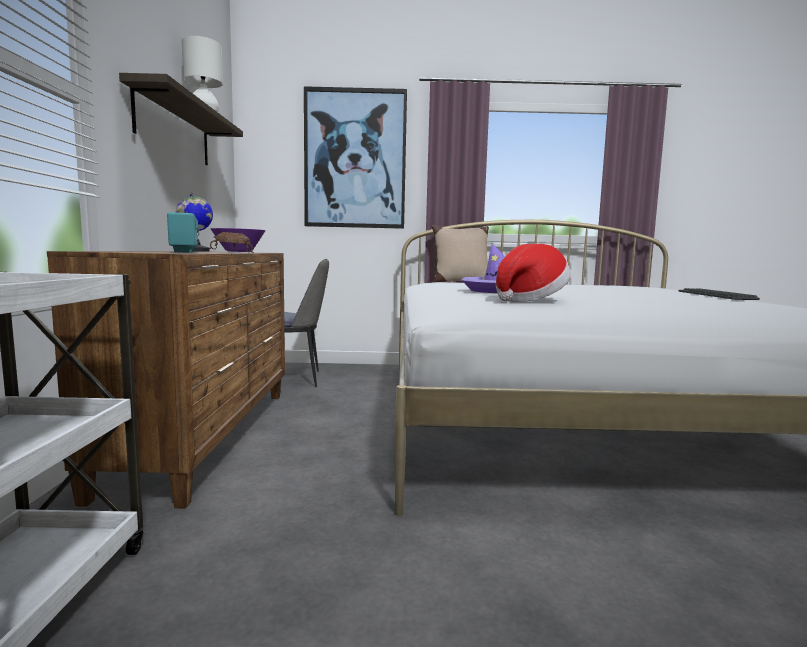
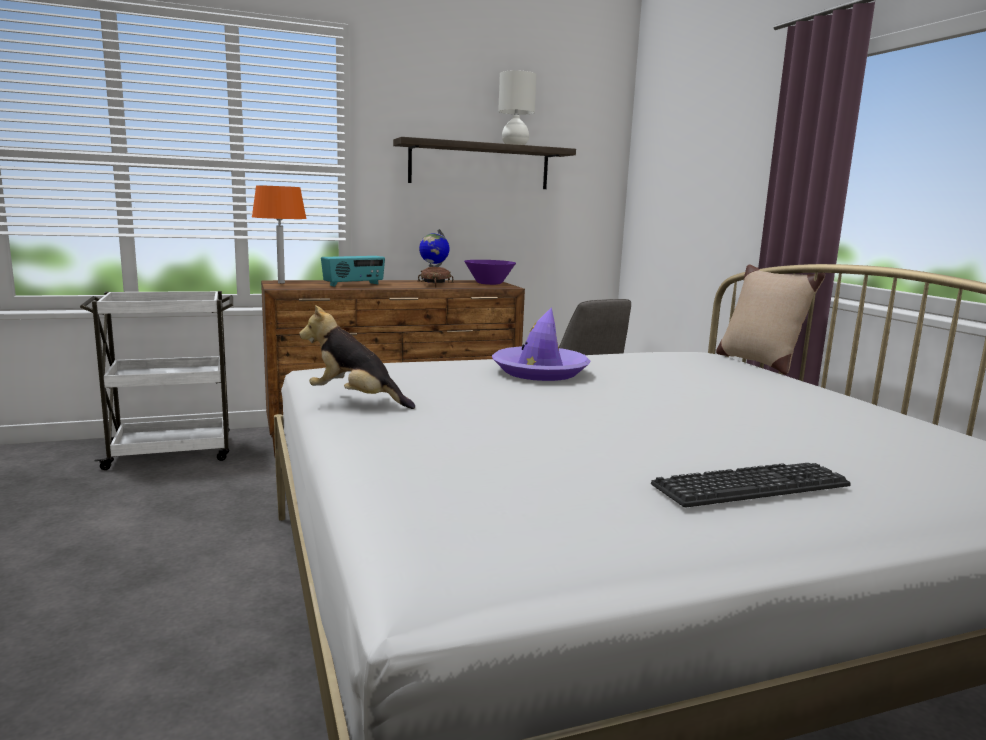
camera: 70 degrees right, 5 degrees up
picture [304,86,407,229] -> none
hat [496,244,571,302] -> none
none -> orange table lamp [252,185,307,284]
none -> plush toy [299,305,415,409]

